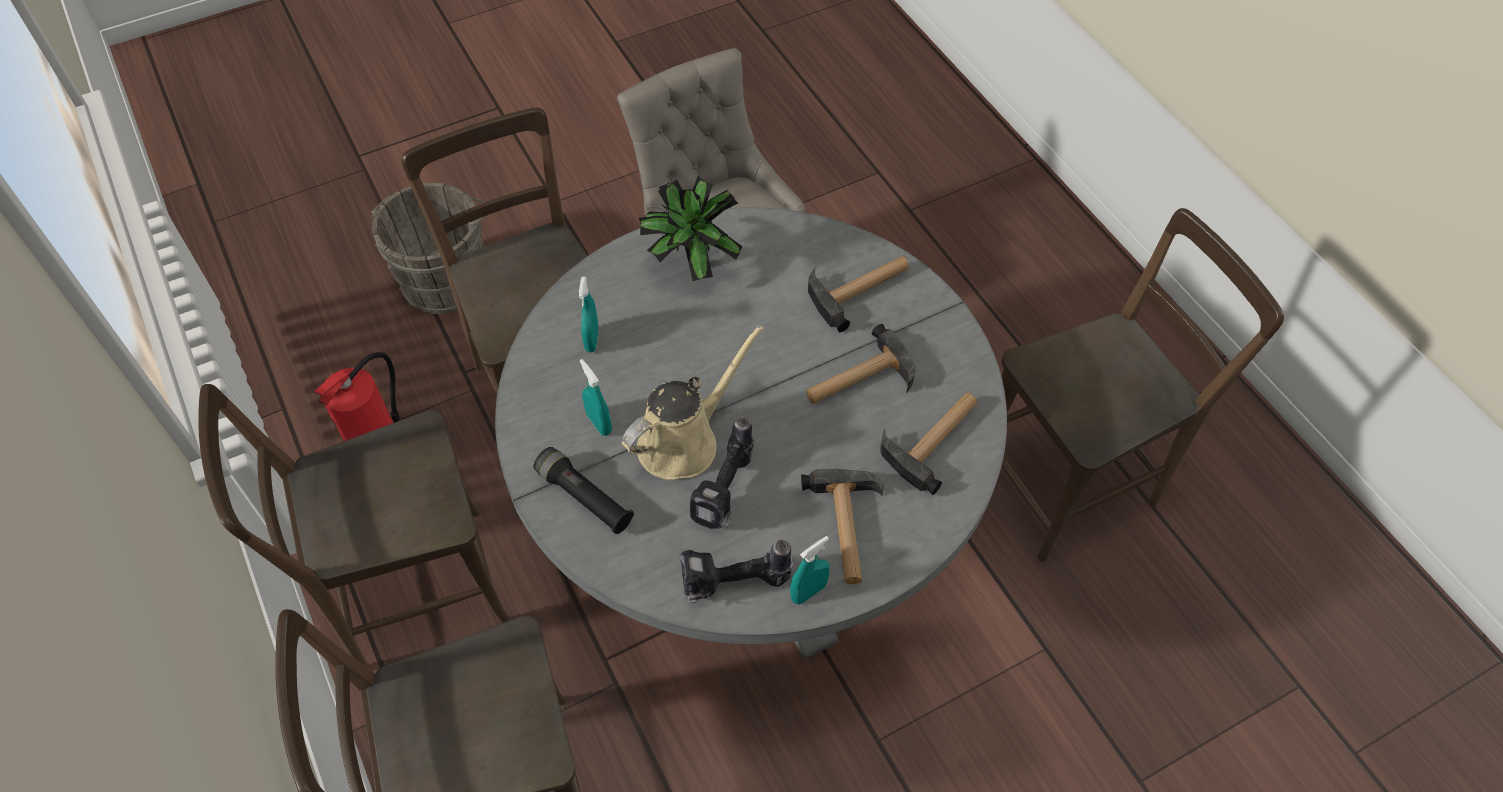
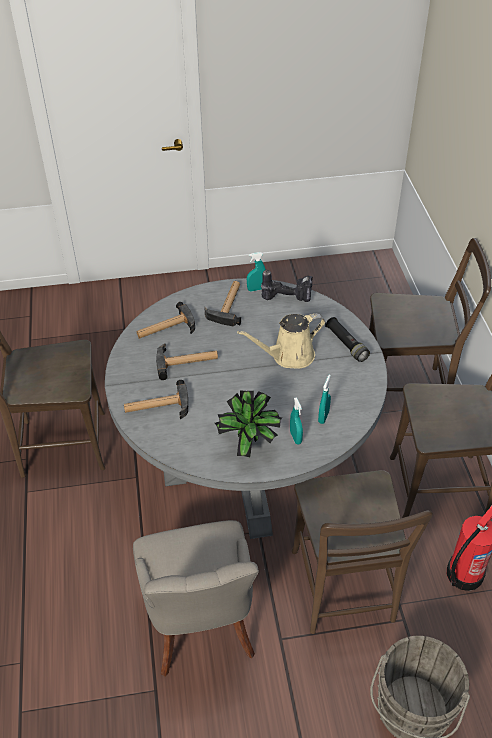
camera: 160 degrees left, 10 degrees down
turquoise spray bottle [580,359,612,436] -> turquoise spray bottle moved to [290,397,303,445]
power drill [690,417,754,529] -> none

